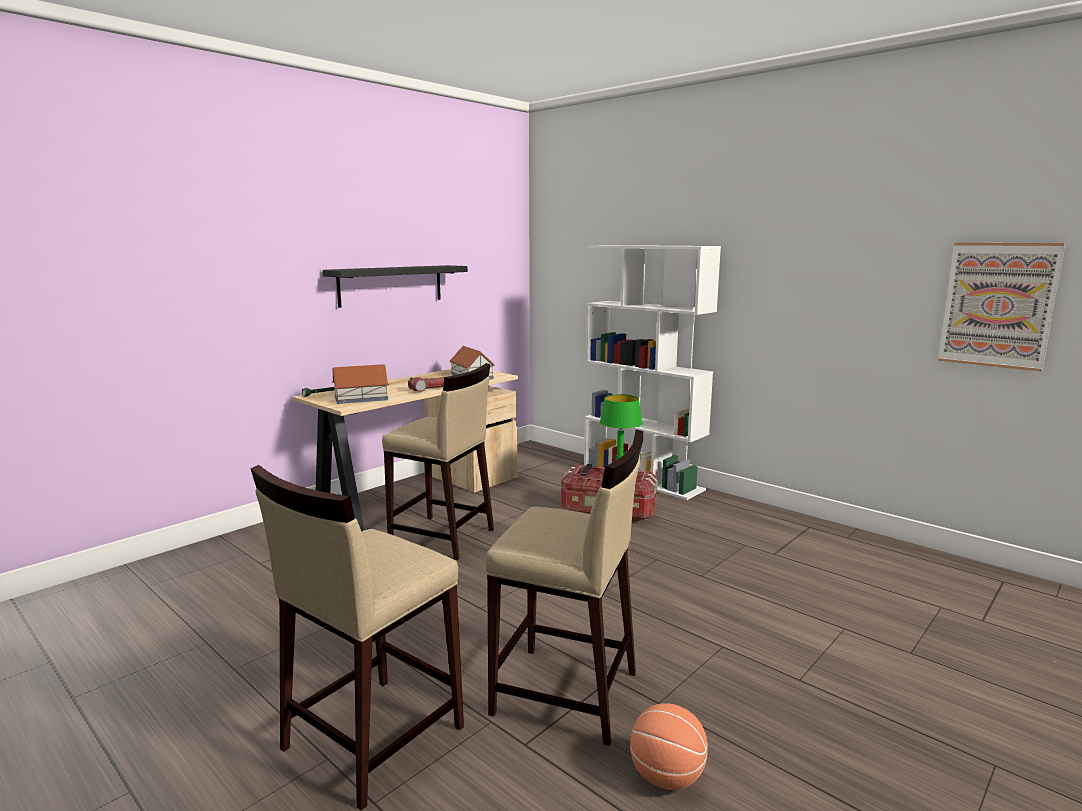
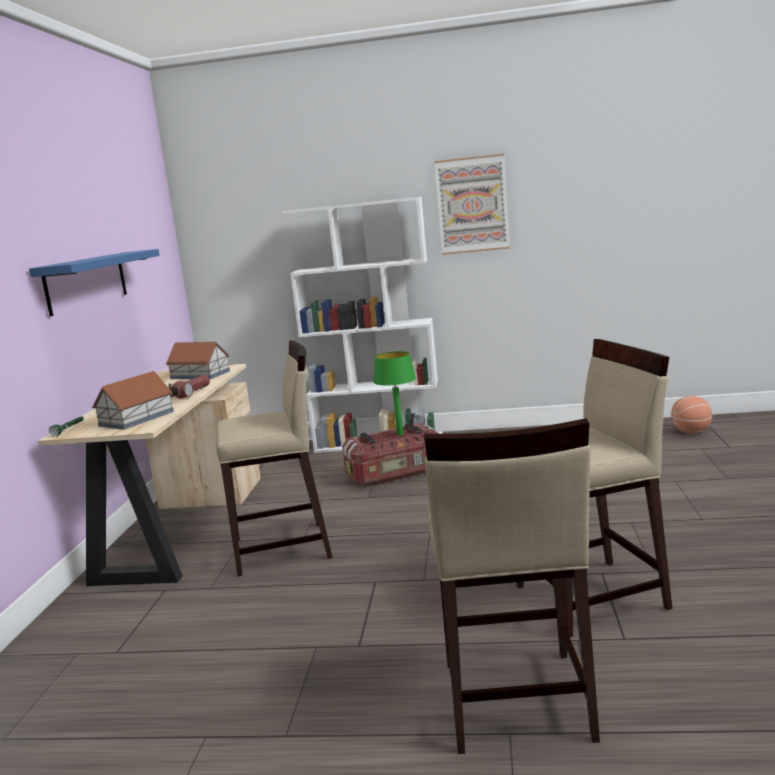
camera: 35 degrees left, 0 degrees up
black shelf [323,265,468,308] -> blue shelf [29,249,160,316]
basketball [630,703,708,790] -> basketball moved to [671,396,712,434]
picture [938,243,1065,372] -> picture moved to [434,153,510,255]

